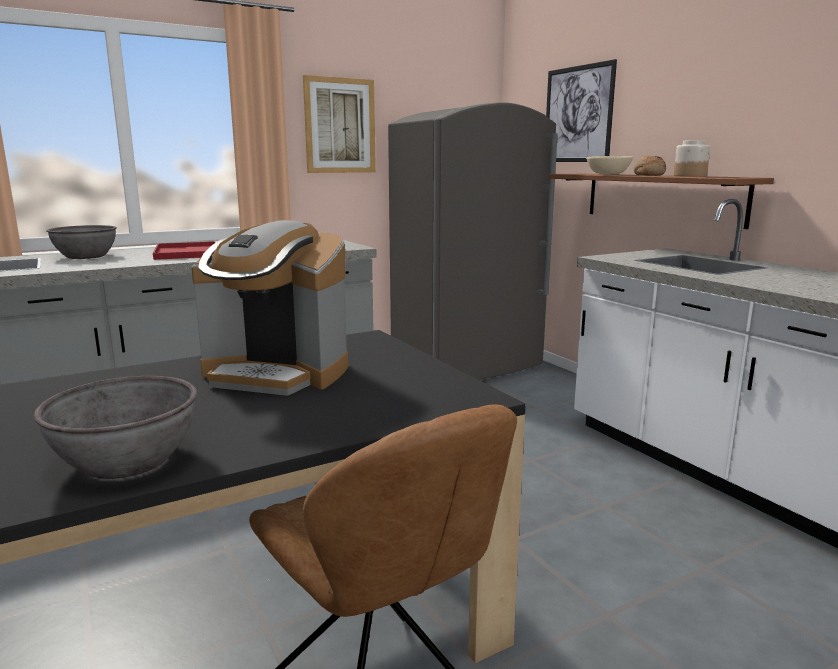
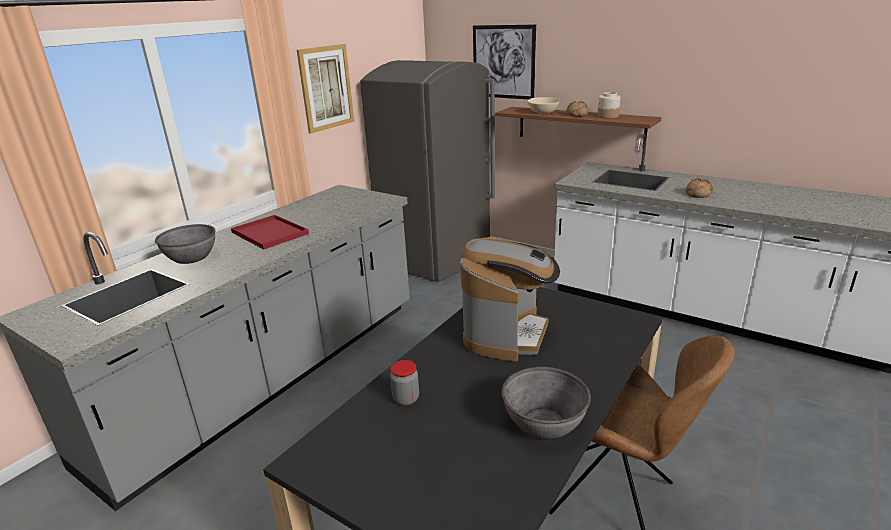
camera: 25 degrees left, 10 degrees up
coffee machine [191,220,348,396] -> coffee machine turned 60 degrees counterclockwise [460,237,560,362]
none -> jar [390,360,419,406]
none -> bread [685,178,713,198]

